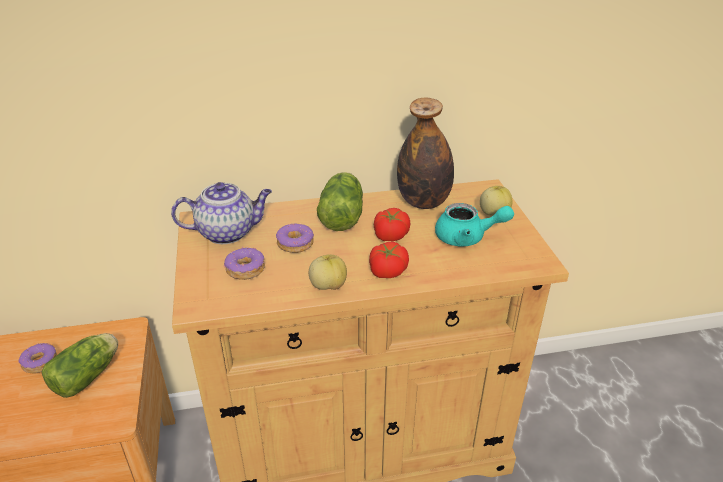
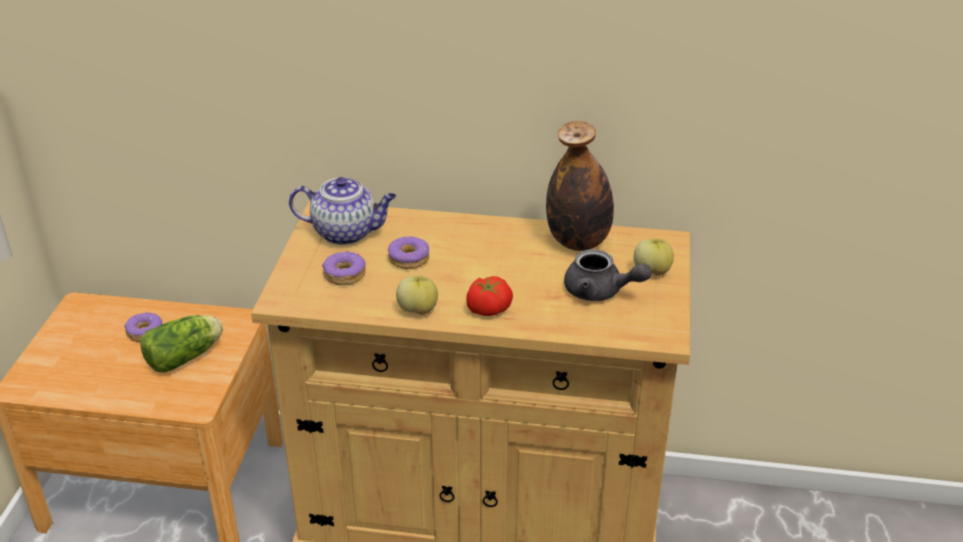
camera: 20 degrees right, 0 degrees up
lettuce [317,172,363,231] -> none
tomato [374,208,410,241] -> none
turquoise teapot [435,203,514,247] -> grey teapot [564,249,651,301]

